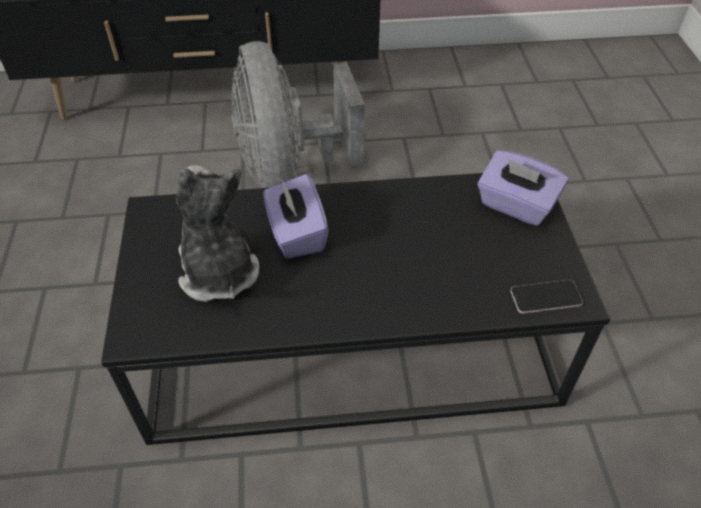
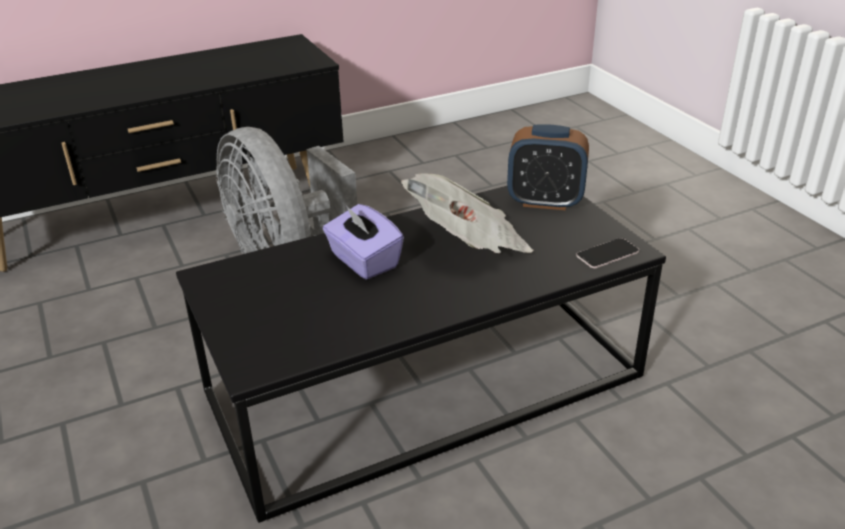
camera: 20 degrees left, 15 degrees down
plush toy [176,165,259,302] -> none
purple tissue box [478,150,569,226] -> alarm clock [507,124,589,210]
none -> newspaper [401,173,533,254]

